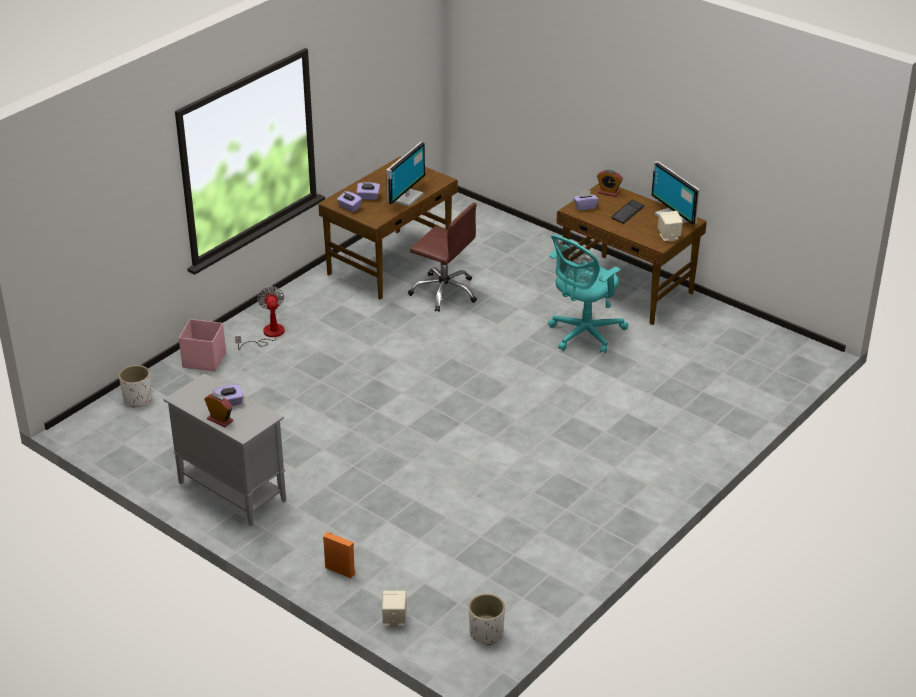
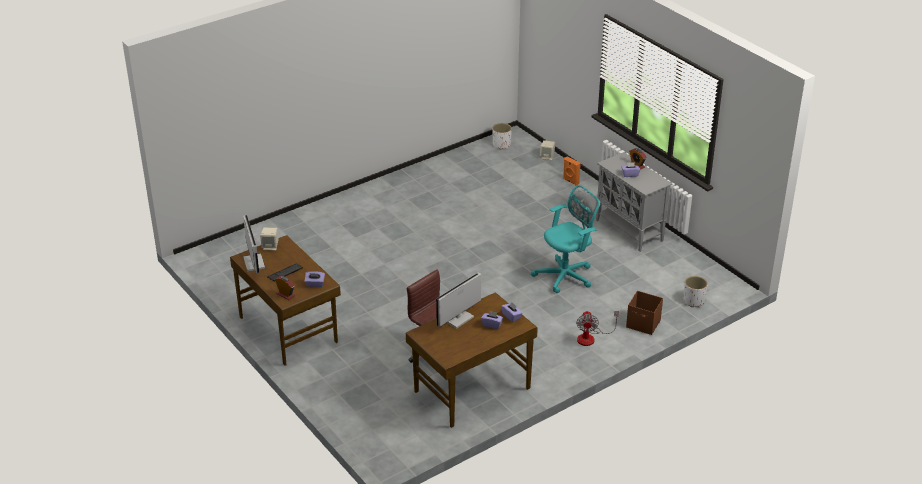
camera: 165 degrees left, 0 degrees up
pink storage box [179,319,226,372] -> brown storage box [626,291,663,335]
turquoise office chair [548,235,629,353] -> turquoise office chair moved to [531,185,600,293]

